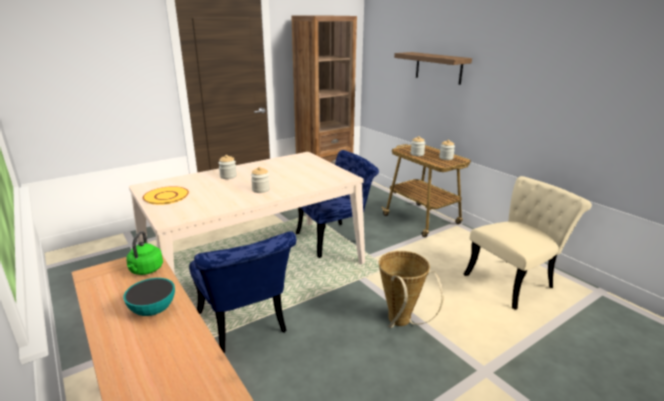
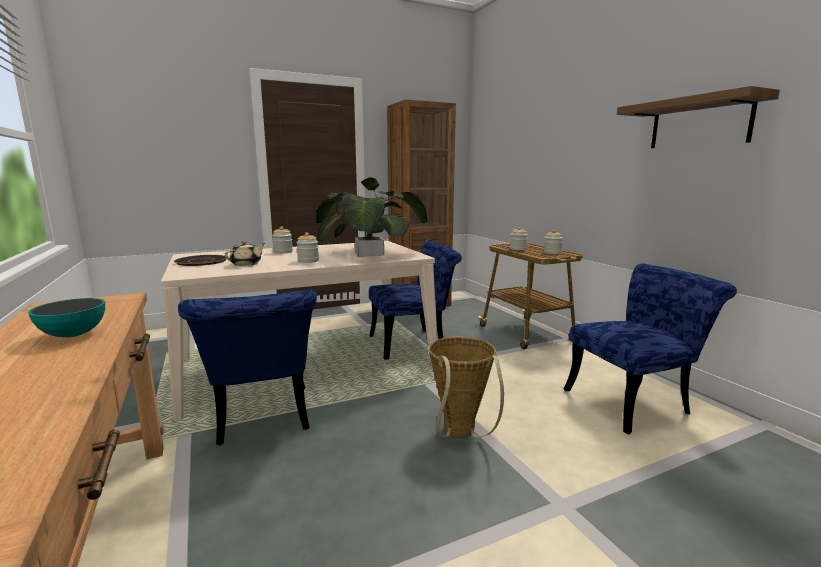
camera: 10 degrees right, 10 degrees down
green kettle [126,231,163,275] -> none
yellow plate [143,186,189,205] -> black plate [174,255,227,266]
shelf [394,52,472,85] -> shelf moved to [617,86,780,148]
beige chair [464,176,592,310] -> blue chair [564,264,737,434]
none -> beige teapot [225,241,265,266]
none -> potted plant [316,177,427,257]

